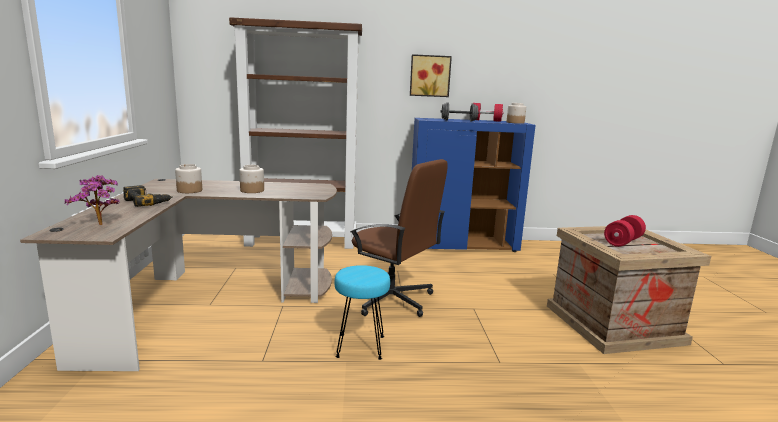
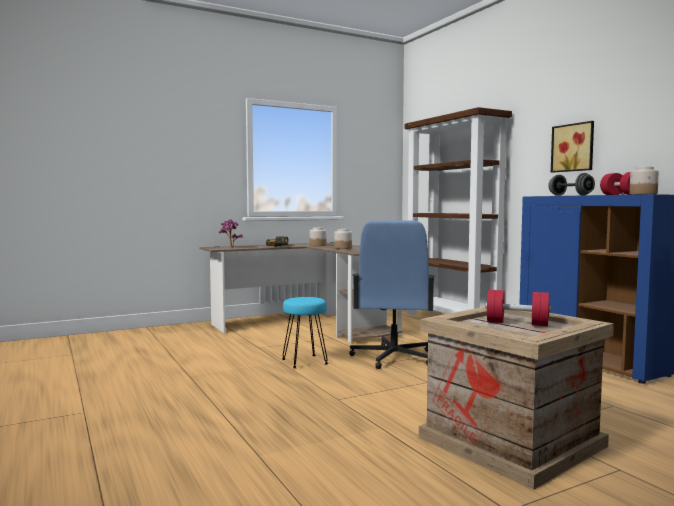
camera: 65 degrees right, 10 degrees down
brown office chair [350,159,448,317] -> blue office chair [349,220,435,369]

